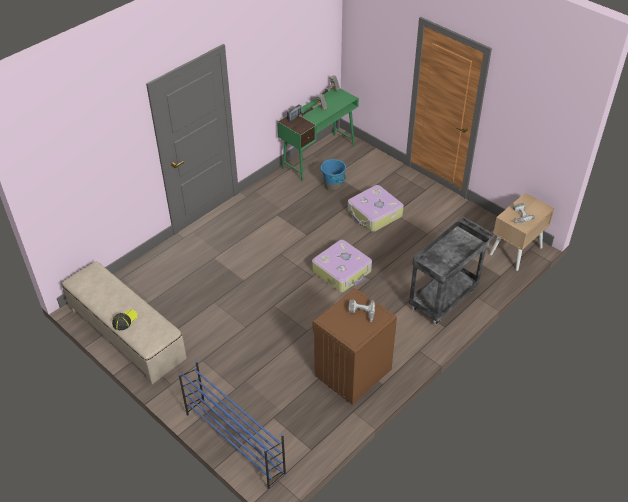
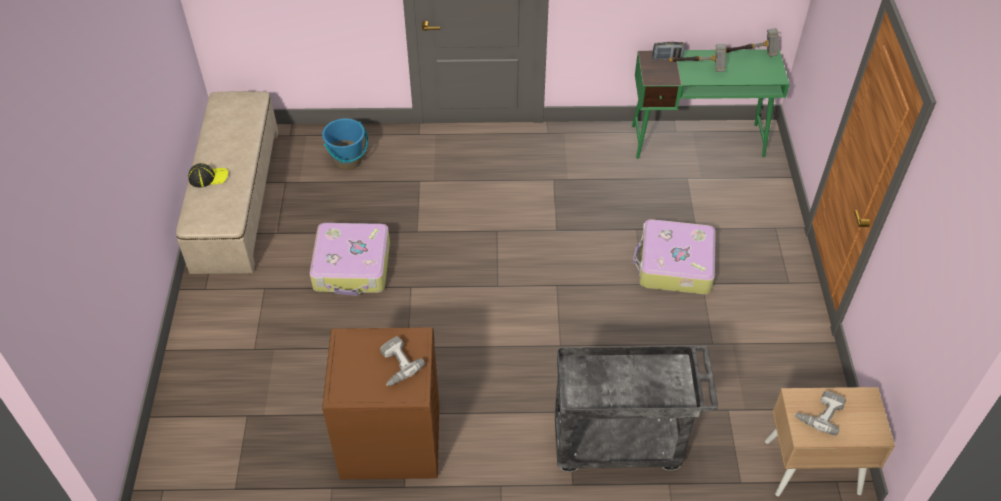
camera: 45 degrees right, 5 degrees up
blue shoe rack [178,360,286,490] -> none
suitcase [312,240,372,292] -> suitcase moved to [310,223,390,296]
blue bucket [321,159,346,191] -> blue bucket moved to [322,118,368,170]

